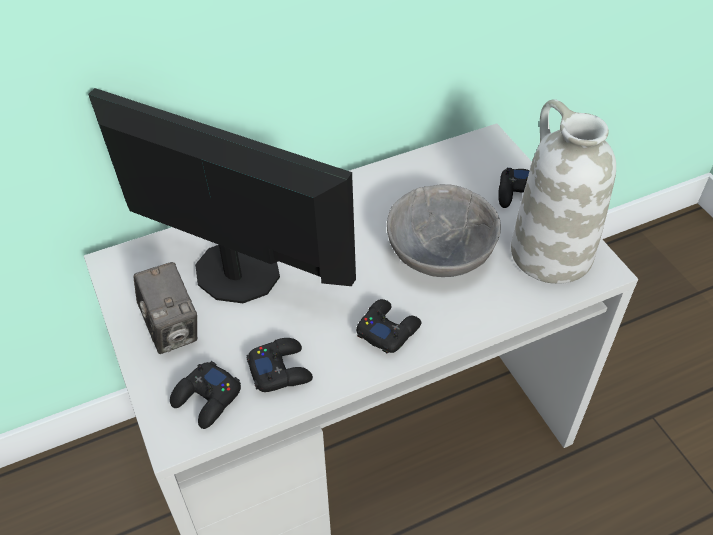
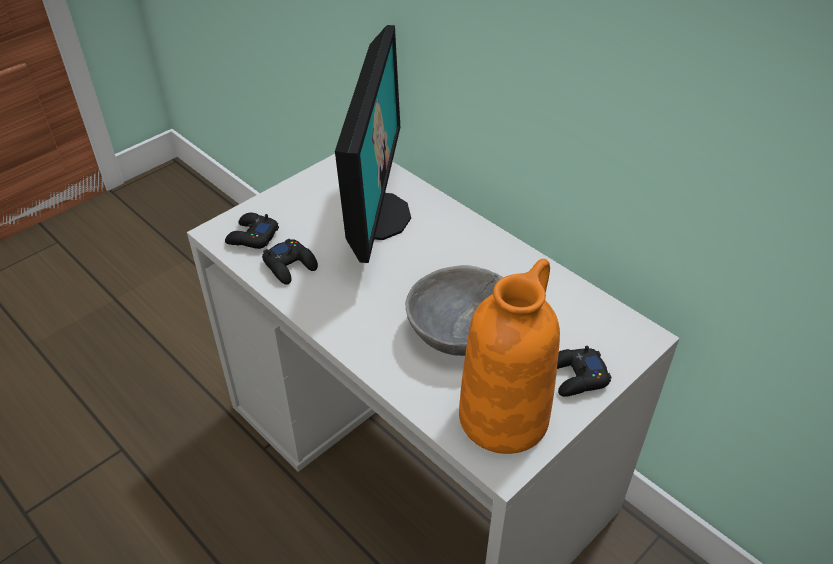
camera: 70 degrees right, 5 degrees down
camera [133,262,197,354] -> none
black game controller [356,299,422,354] -> none
white vase [511,99,616,284] -> orange vase [459,259,560,454]

